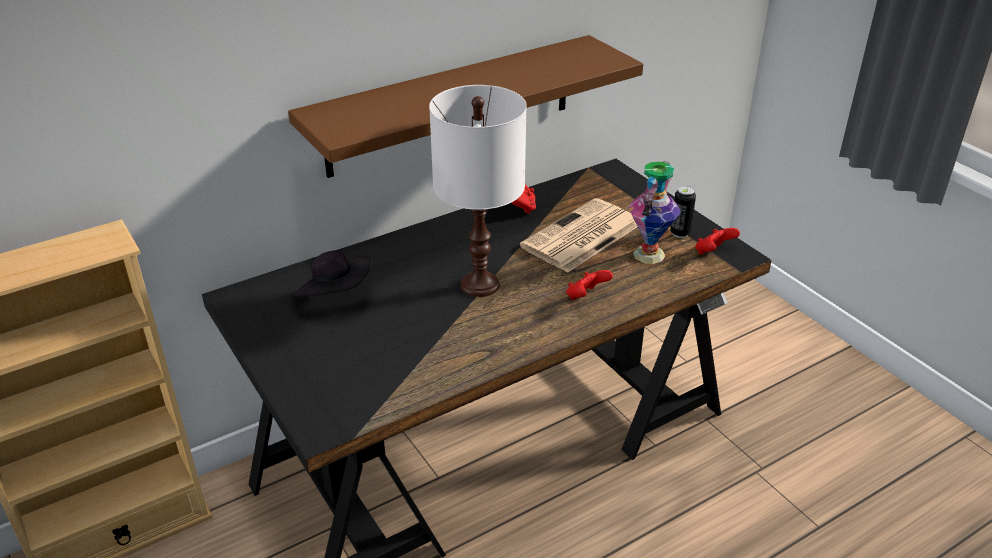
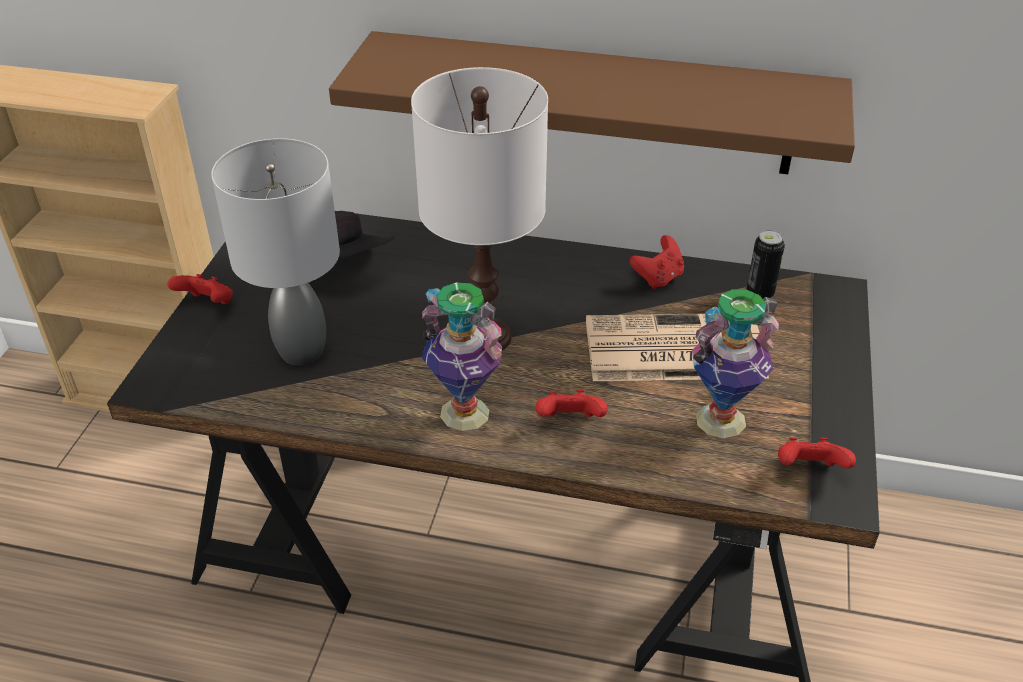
camera: 45 degrees right, 5 degrees up
can [670,186,696,238] -> can moved to [746,230,785,299]
none -> red game controller [167,274,233,304]
none -> grey table lamp [211,138,340,366]
none -> vase [422,283,502,431]

